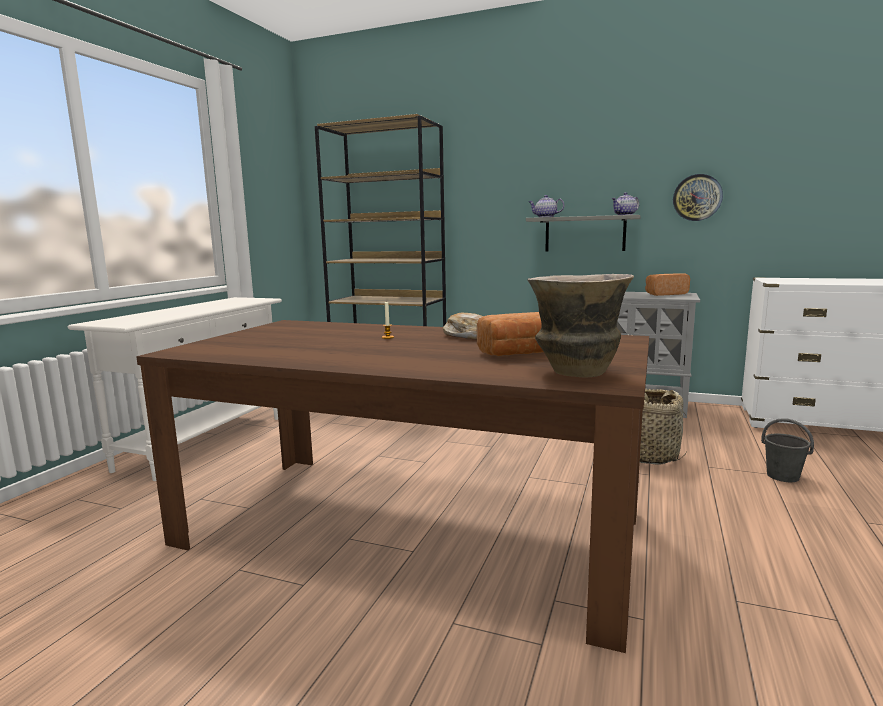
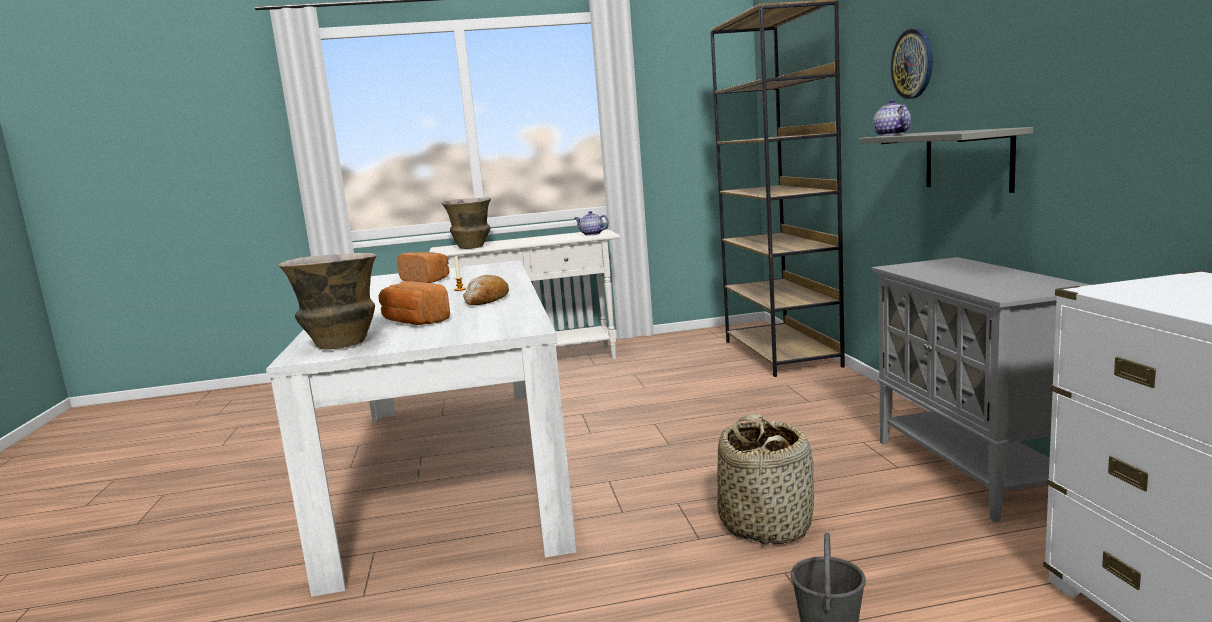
camera: 60 degrees right, 0 degrees up
brown dining table [136,320,649,653] -> white dining table [266,260,577,597]
teapot [612,192,639,215] -> teapot moved to [574,211,609,236]
bread [645,273,690,296] -> bread moved to [397,252,449,283]
wall clock [673,174,723,221] -> wall clock moved to [891,28,933,99]
none -> vase [441,198,491,249]

